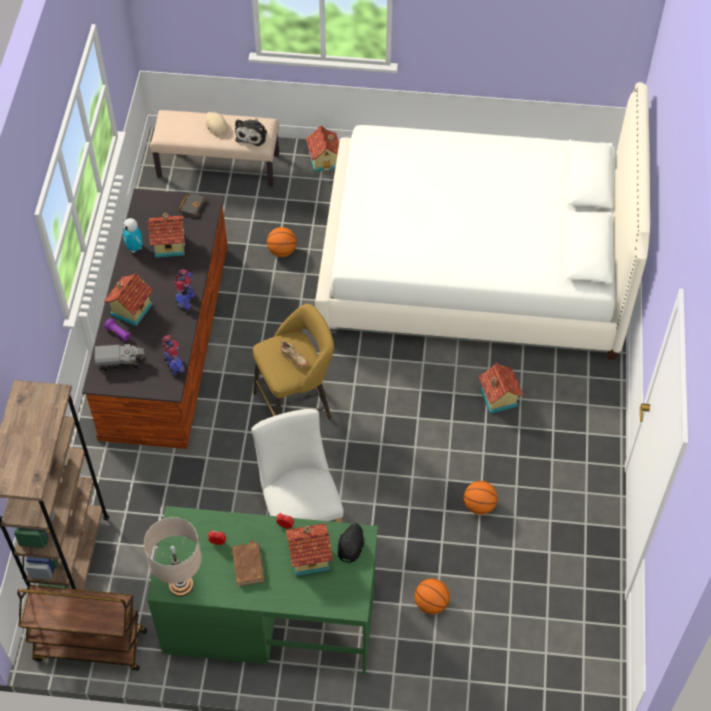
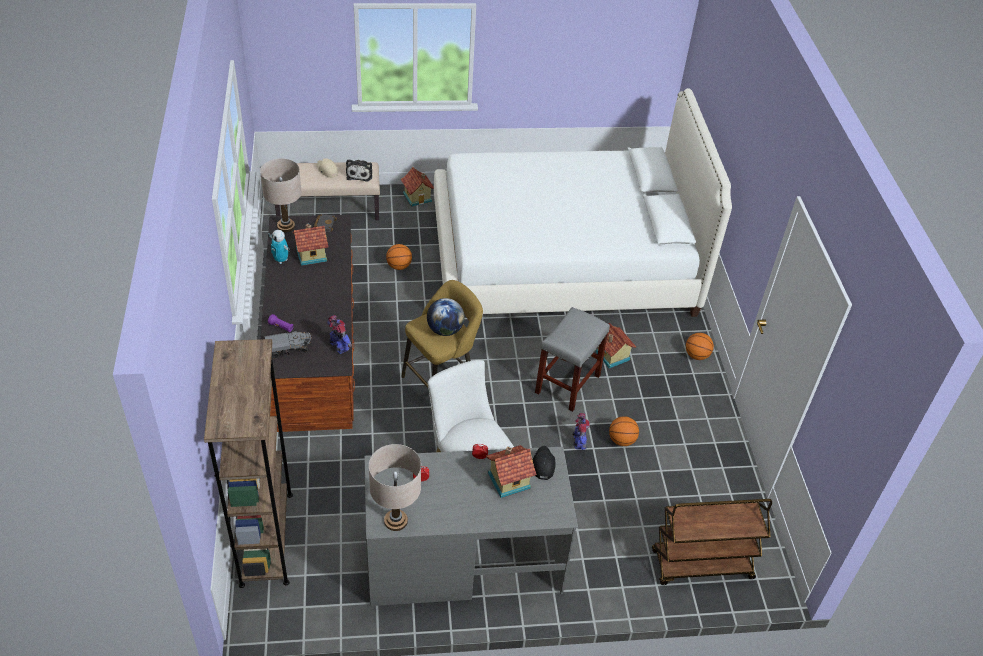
camera: 15 degrees left, 10 degrees down
brown cart [17,585,147,671] -> brown cart moved to [652,499,772,585]
toy house [103,273,153,327] -> none
green desk [147,506,378,674] -> grey desk [364,446,578,606]
toy robot [174,269,195,310] -> toy robot moved to [572,413,590,450]
brown book [232,540,265,587] -> none
beige shoe [280,341,308,368] -> globe [427,298,465,336]
basketball [415,579,450,614] -> basketball moved to [686,333,714,360]
none -> beige table lamp [260,158,302,232]
none -> grey stool [535,307,610,412]

